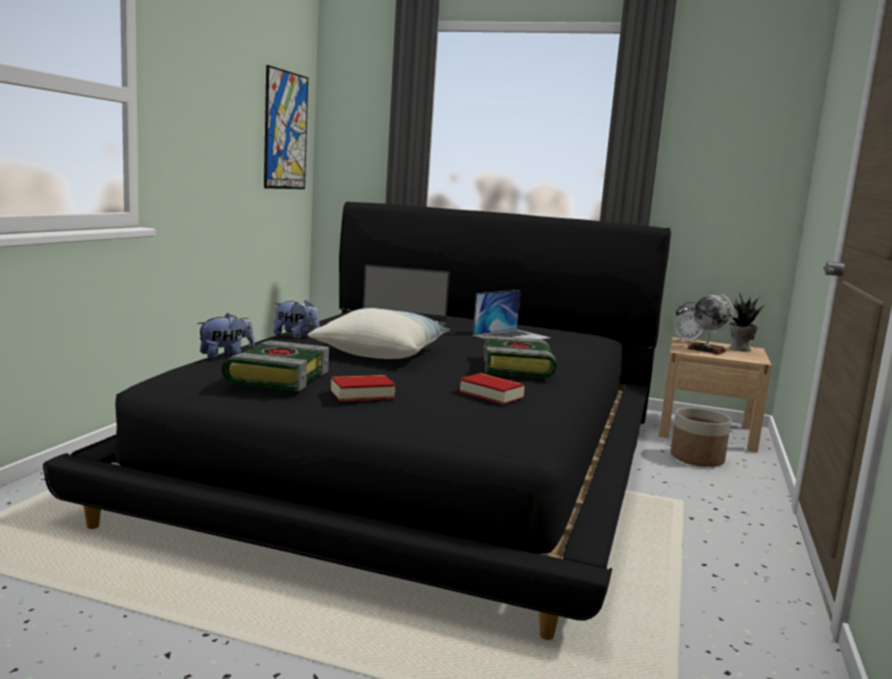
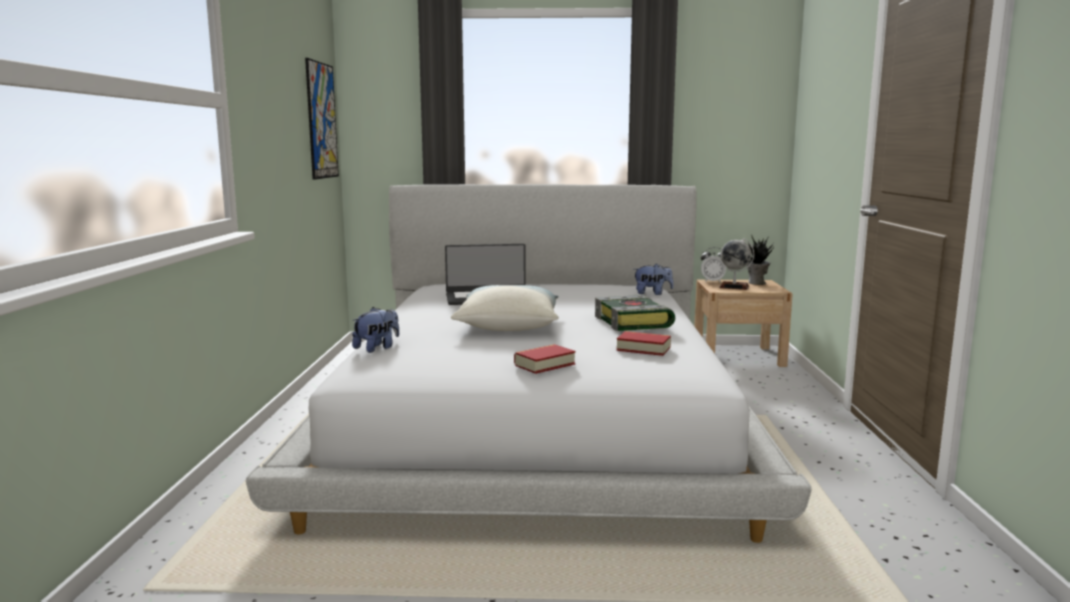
camera: 15 degrees left, 0 degrees up
black bed [43,201,671,640] -> white bed [246,184,811,543]
book [222,341,329,391] -> none
plush toy [274,300,319,339] -> plush toy moved to [634,263,674,295]
laptop [473,290,551,340] -> none
planter [670,408,731,467] -> none

